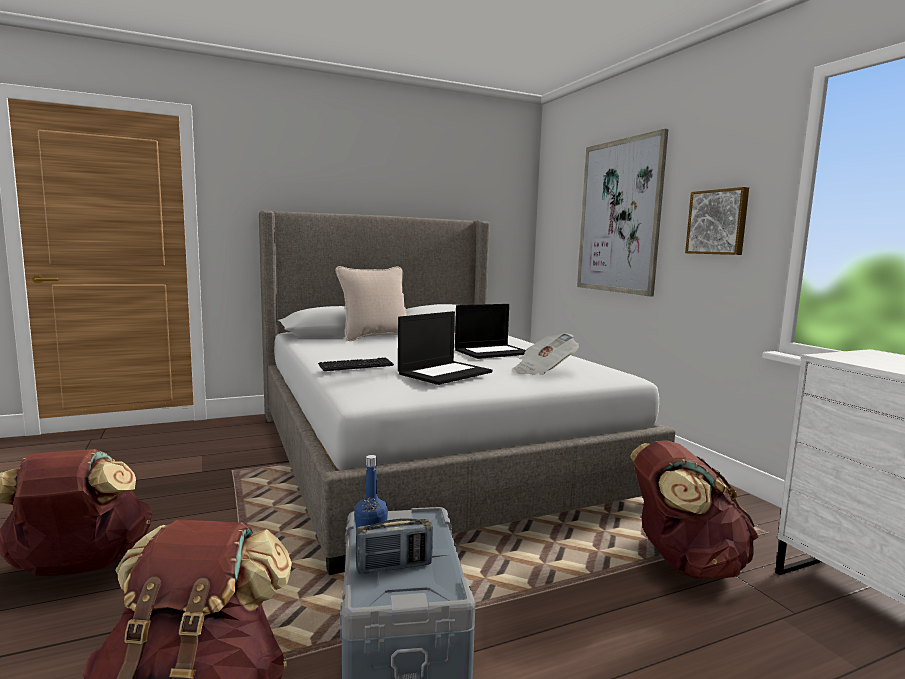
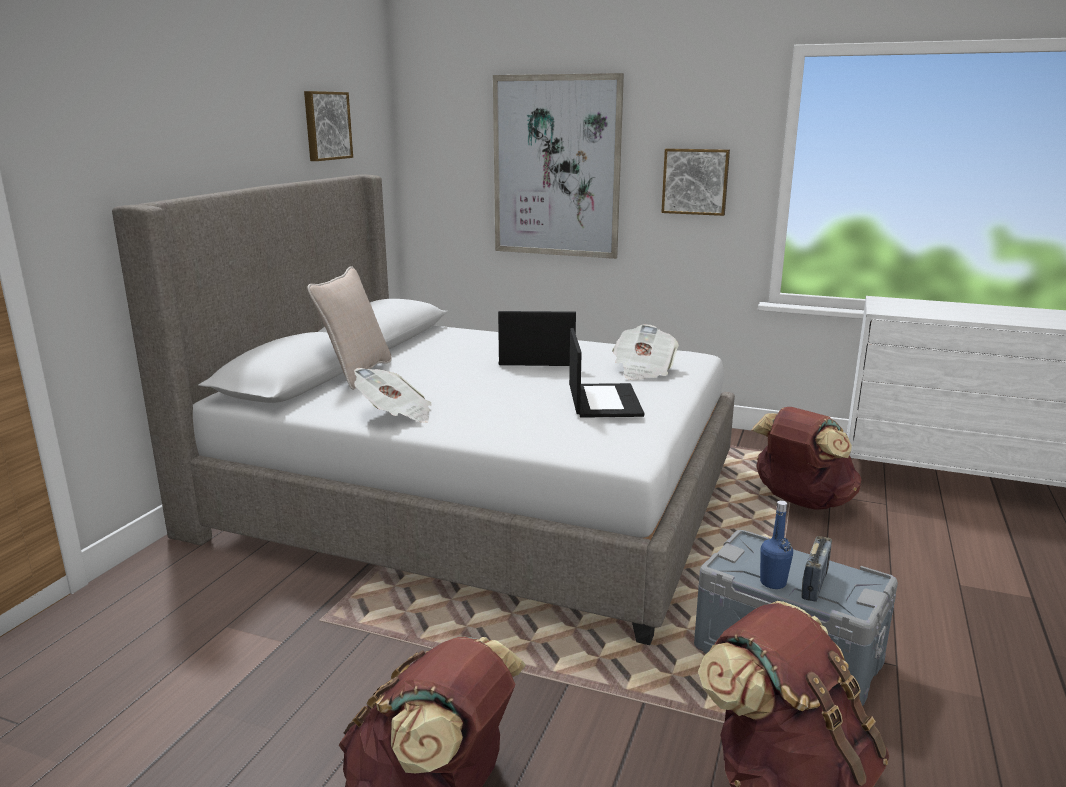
camera: 45 degrees left, 10 degrees up
keyboard [318,357,394,371] -> none
laptop [455,304,525,359] -> laptop turned 105 degrees counterclockwise [498,311,576,366]
none -> picture [304,91,353,161]
none -> newspaper [354,368,431,423]

